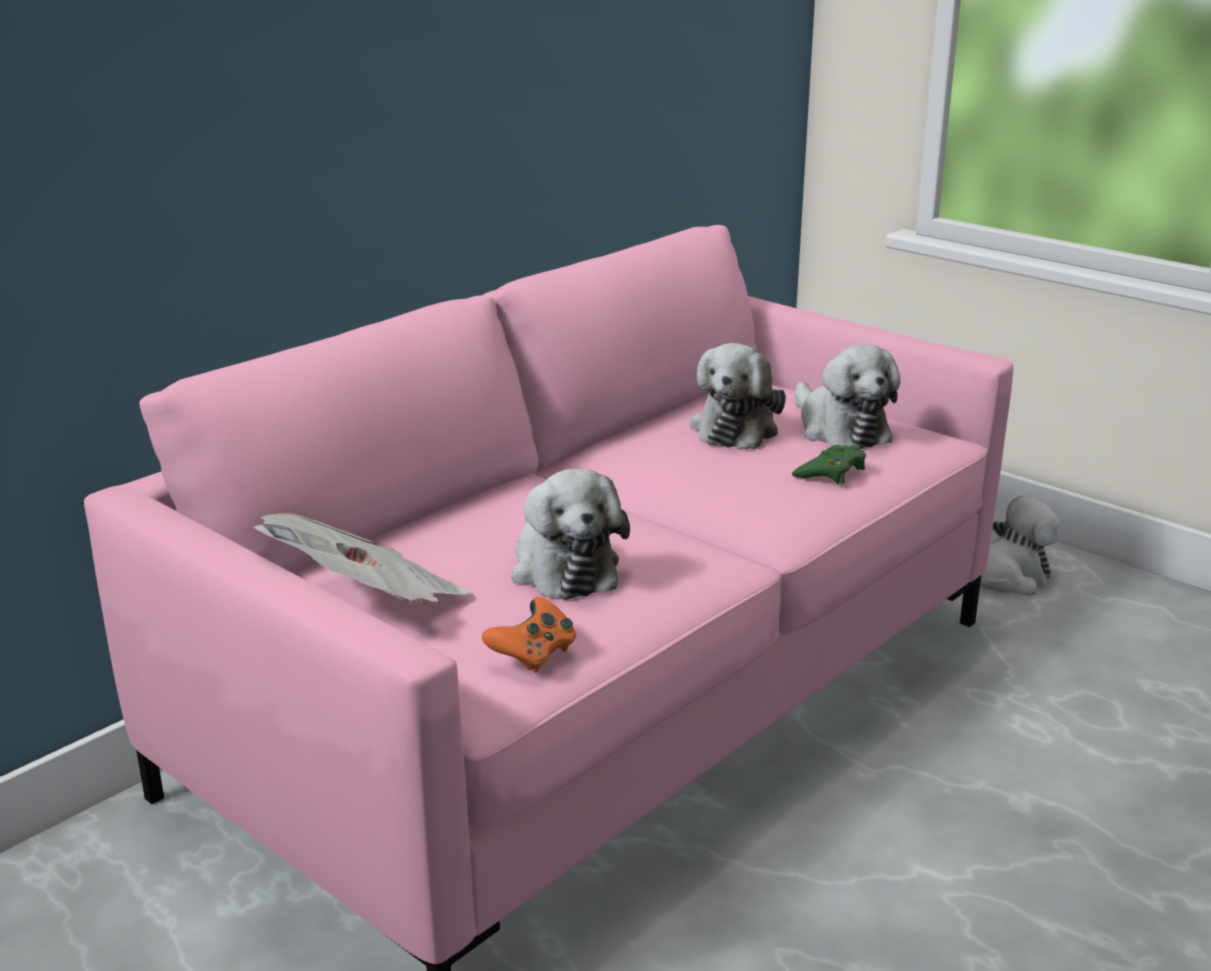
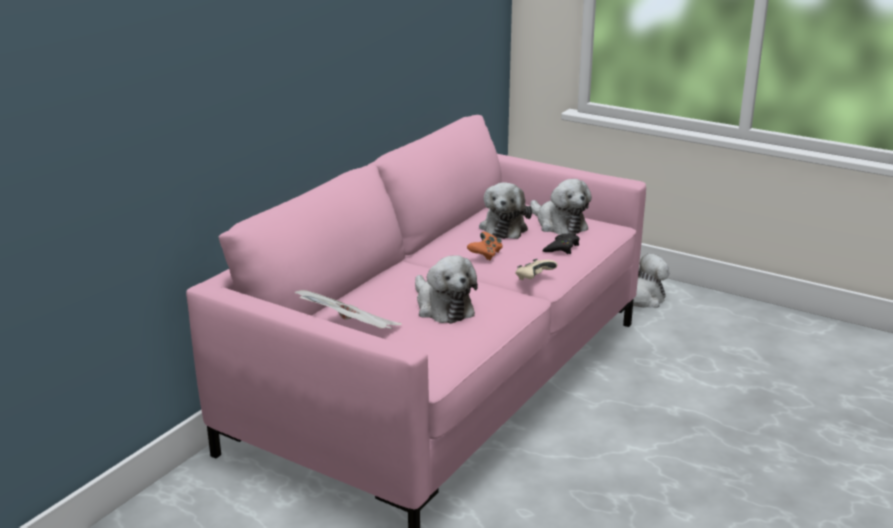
camera: 10 degrees left, 0 degrees up
orange game controller [482,597,576,673] -> orange game controller moved to [467,232,503,260]
green game controller [792,445,866,484] -> black game controller [542,233,579,254]
none -> beige game controller [516,259,557,280]

